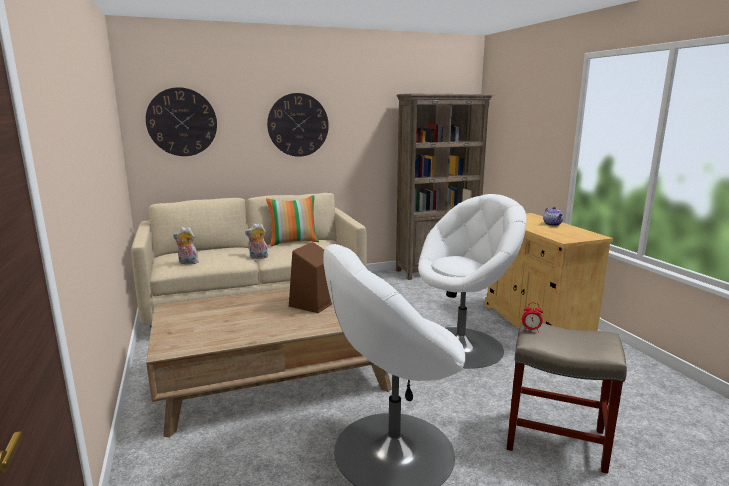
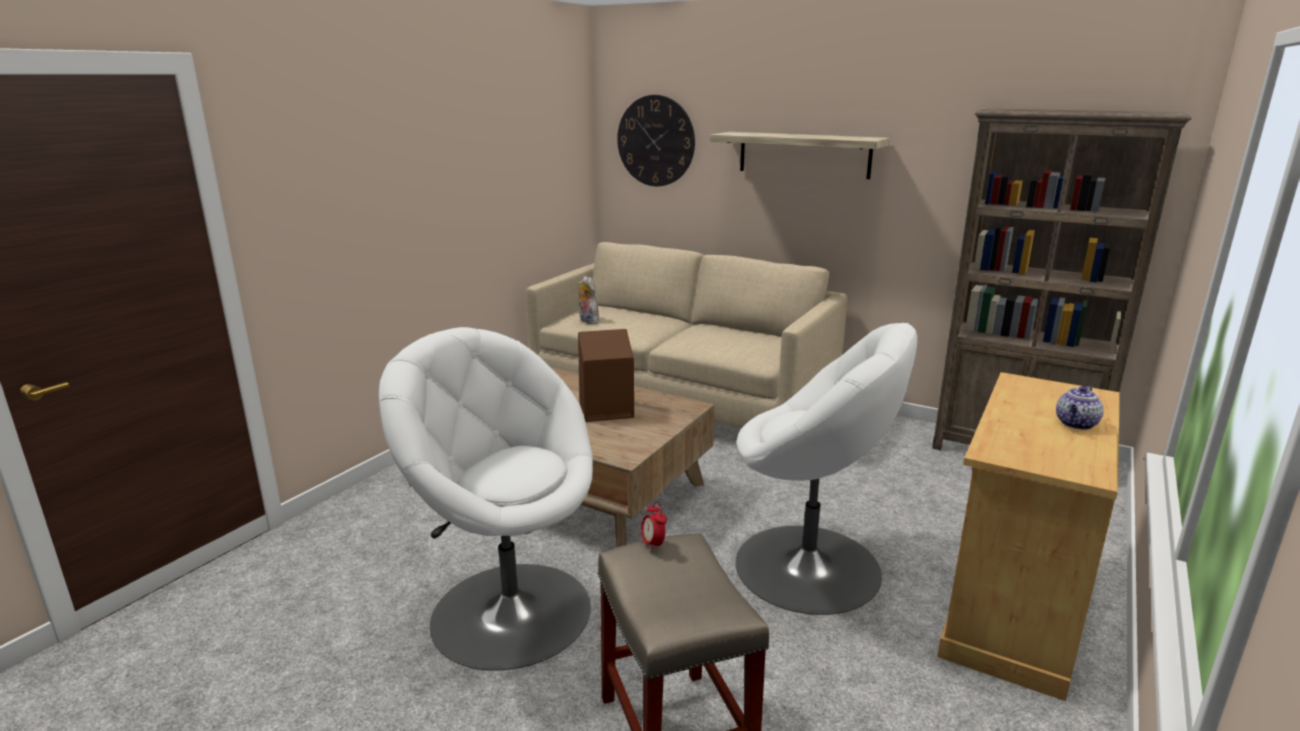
camera: 50 degrees right, 5 degrees up
plush toy [245,223,268,259] -> none
pillow [266,195,319,246] -> none
wall clock [267,93,329,157] -> shelf [710,132,890,179]

